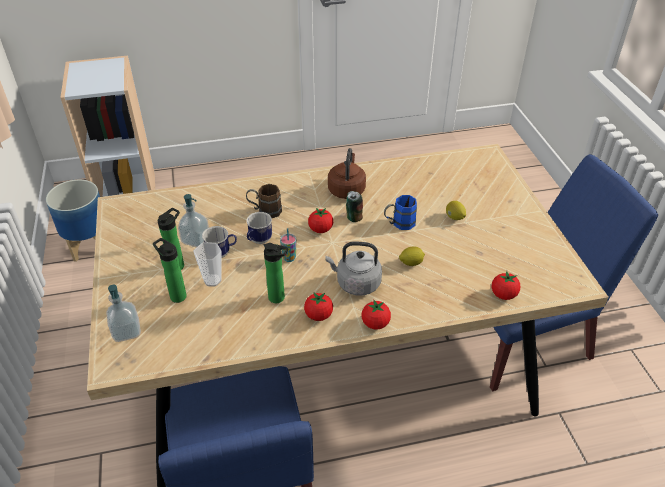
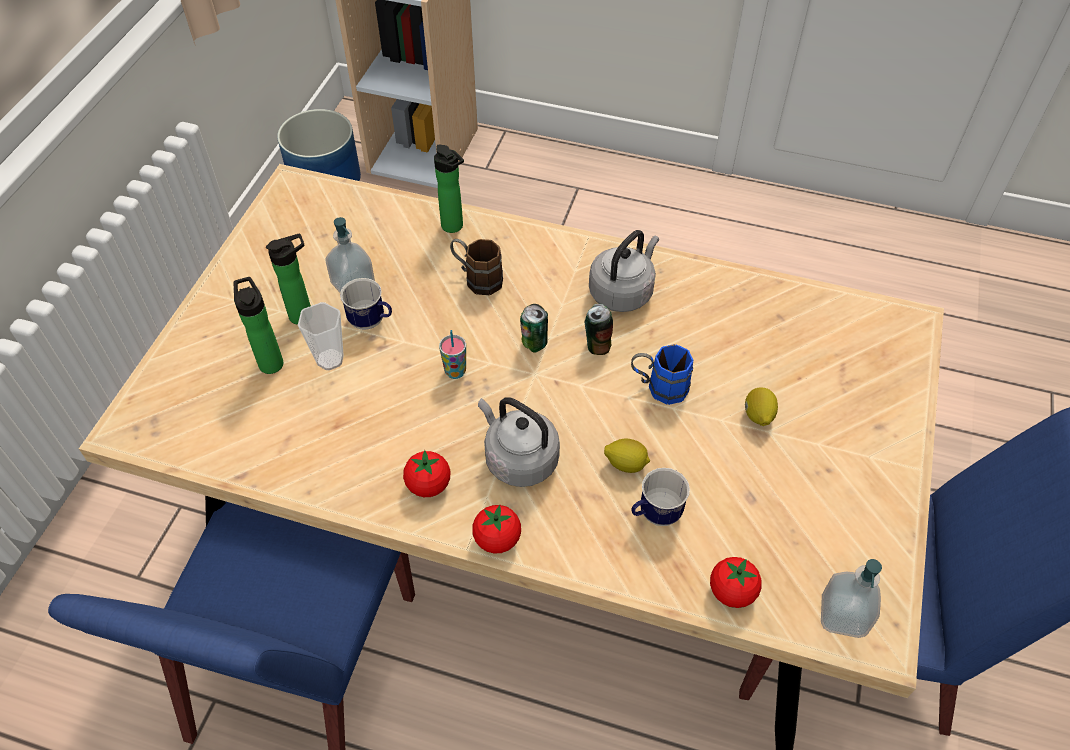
camera: 30 degrees right, 10 degrees up
soap dispenser [107,285,141,342] -> soap dispenser moved to [821,559,882,638]
mug [246,212,272,244] -> mug moved to [632,468,690,526]
bottle [264,243,288,303] -> bottle moved to [434,144,464,233]
tomato [308,208,333,233] -> can [520,304,548,353]
brown kettle [328,148,366,199] -> grey kettle [589,230,659,312]

